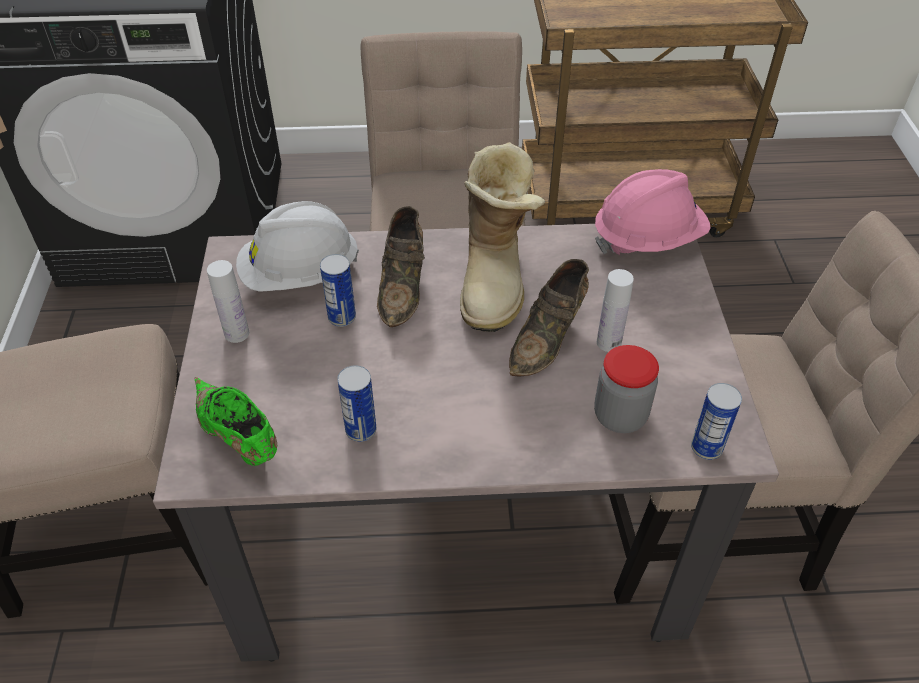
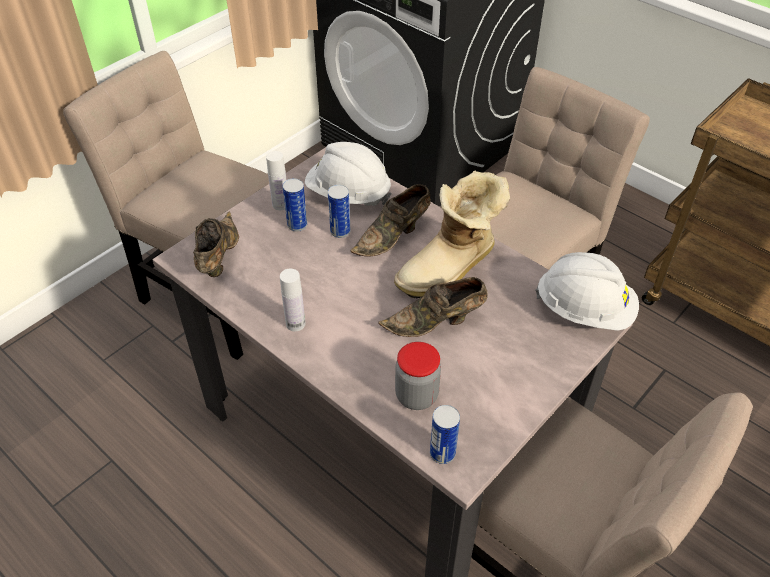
camera: 45 degrees right, 0 degrees up
green shoe [194,377,277,466] -> brown shoe [193,212,239,277]
can [337,365,377,442] -> can moved to [283,179,307,232]
pink hard hat [595,169,711,255] -> white hard hat [535,252,639,331]
white bottle [597,269,634,352] -> white bottle moved to [280,269,306,331]

